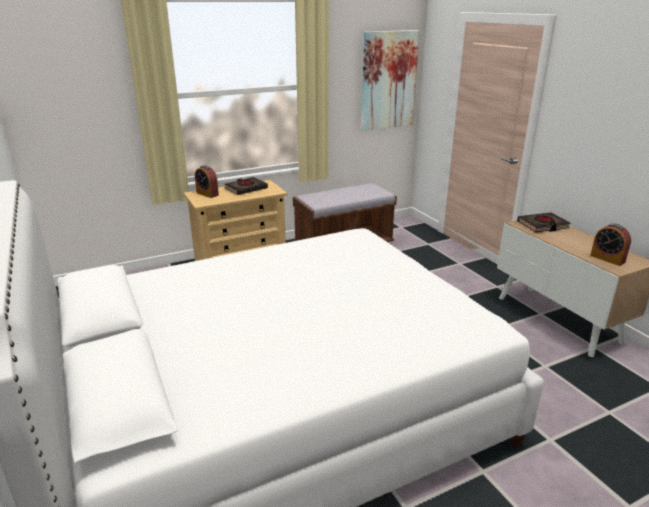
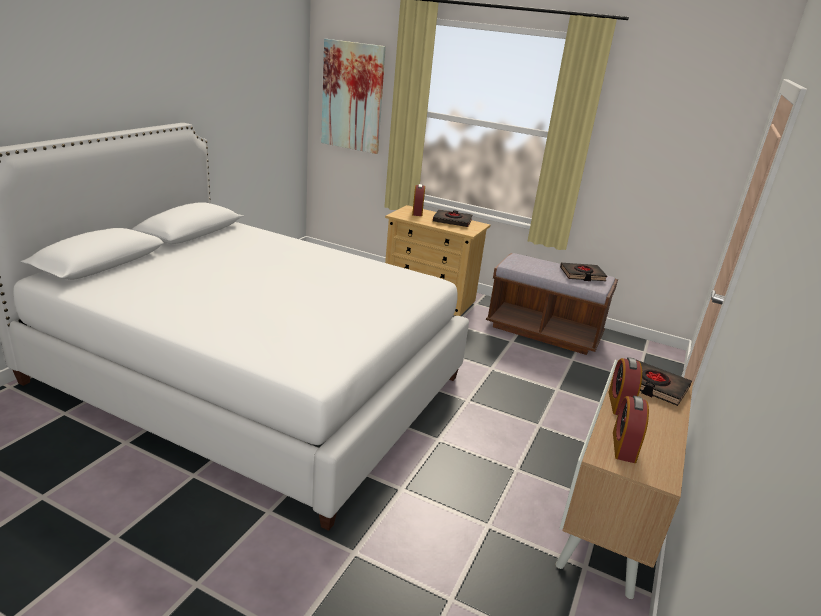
camera: 50 degrees right, 0 degrees up
picture [361,30,419,131] -> picture moved to [321,39,386,154]
none -> black book [560,263,607,281]
none -> alarm clock [608,357,642,415]

